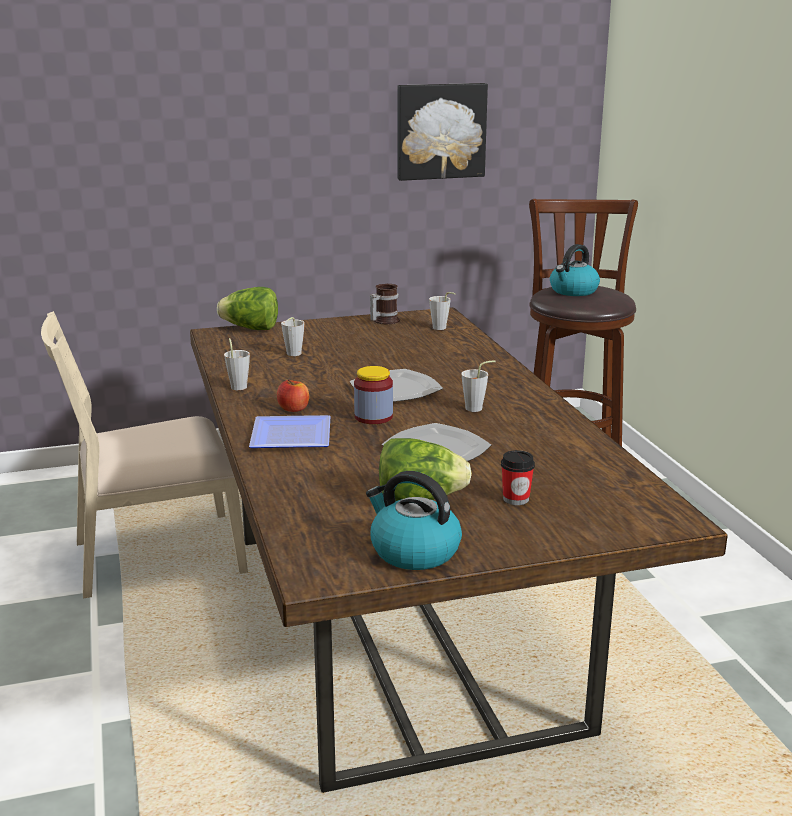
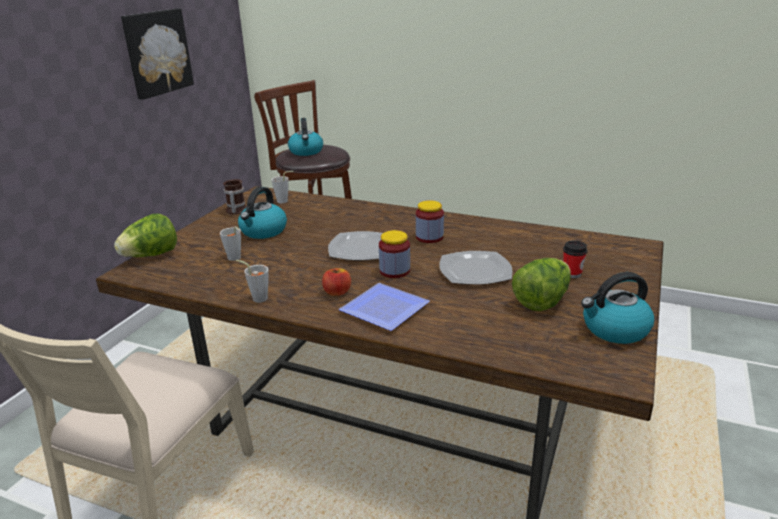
camera: 50 degrees left, 5 degrees up
grey cup [461,360,496,412] -> jar [416,200,444,243]
none -> kettle [238,187,287,239]

